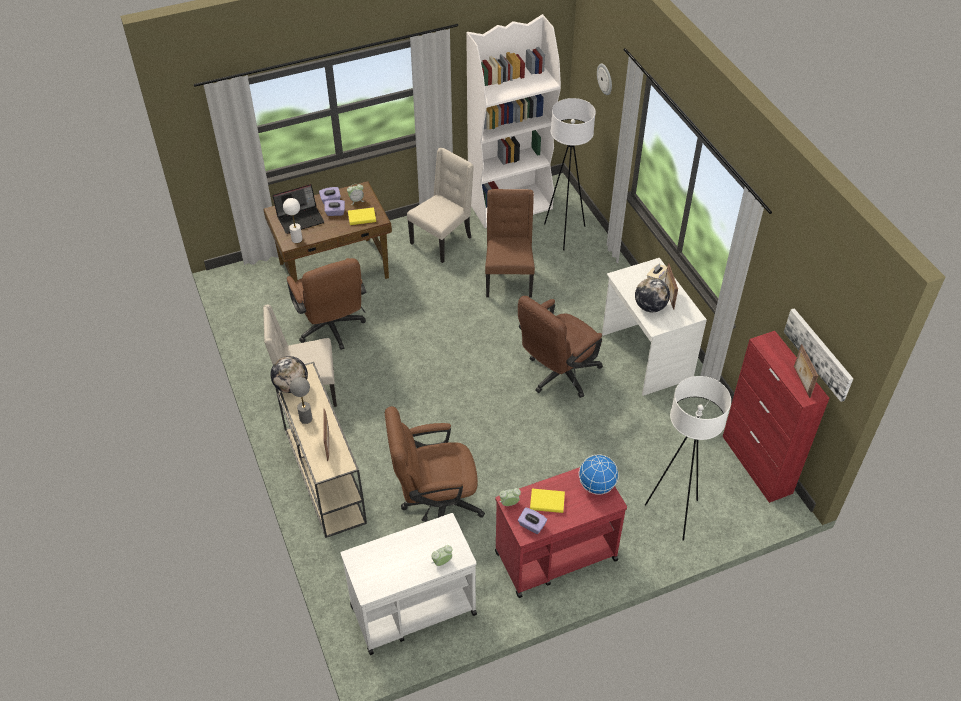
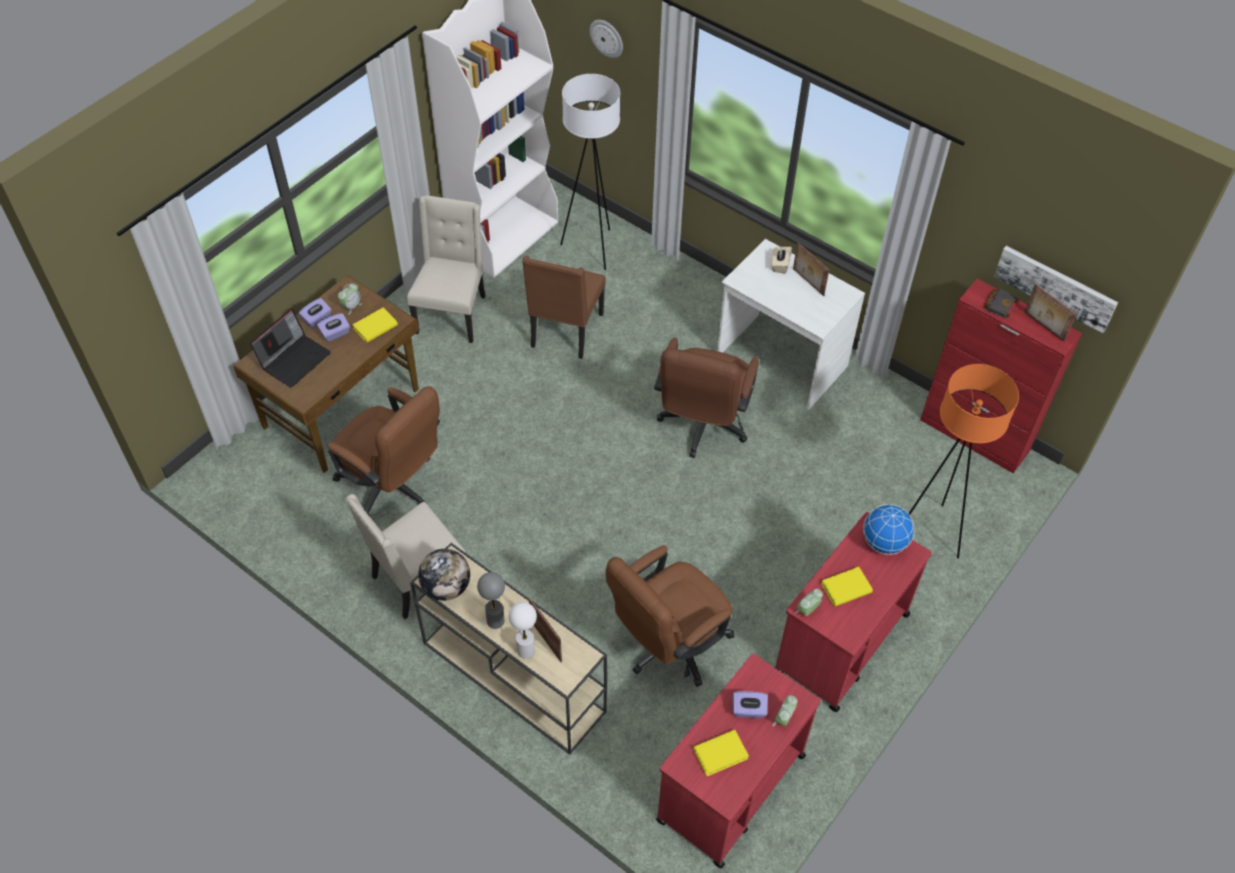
camera: 30 degrees left, 5 degrees up
white table lamp [283,198,303,243] -> white table lamp moved to [509,602,537,658]
white cart [341,513,477,655] -> red cart [656,654,821,869]
brown chair [485,189,535,297] -> brown chair turned 135 degrees counterclockwise [522,256,606,359]
purple tissue box [518,507,547,534] -> purple tissue box moved to [733,691,768,718]
globe [635,278,670,312] -> none
white floor lamp [645,376,731,541] -> orange floor lamp [908,364,1019,558]
none -> yellow book [693,730,749,776]
none -> black book [984,289,1019,318]

